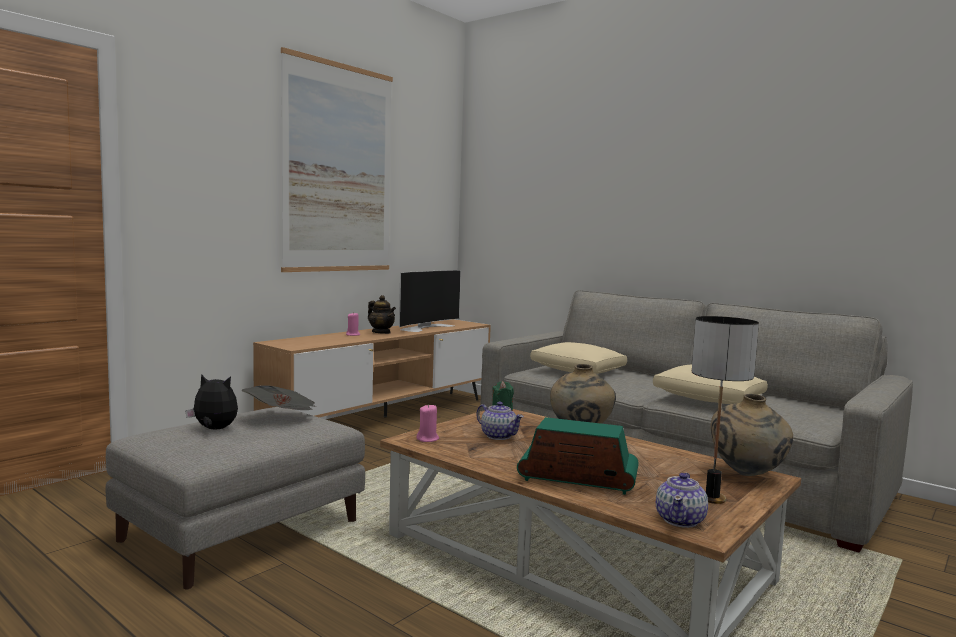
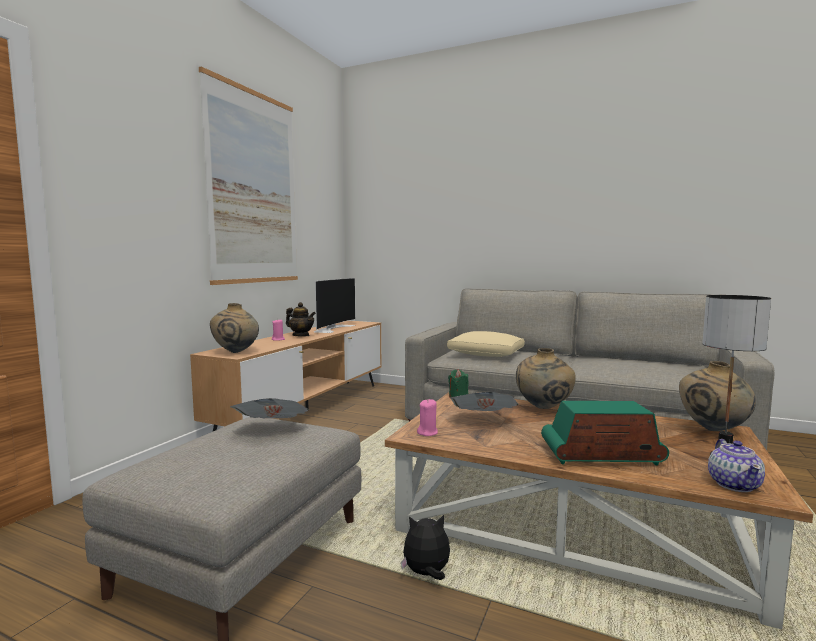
camera: 15 degrees left, 0 degrees up
plush toy [185,374,238,429] -> plush toy moved to [401,515,450,580]
teapot [476,402,524,440] -> newspaper [450,392,519,411]
beige pillow [653,365,768,404] -> none
none -> beige vase [210,303,259,353]

